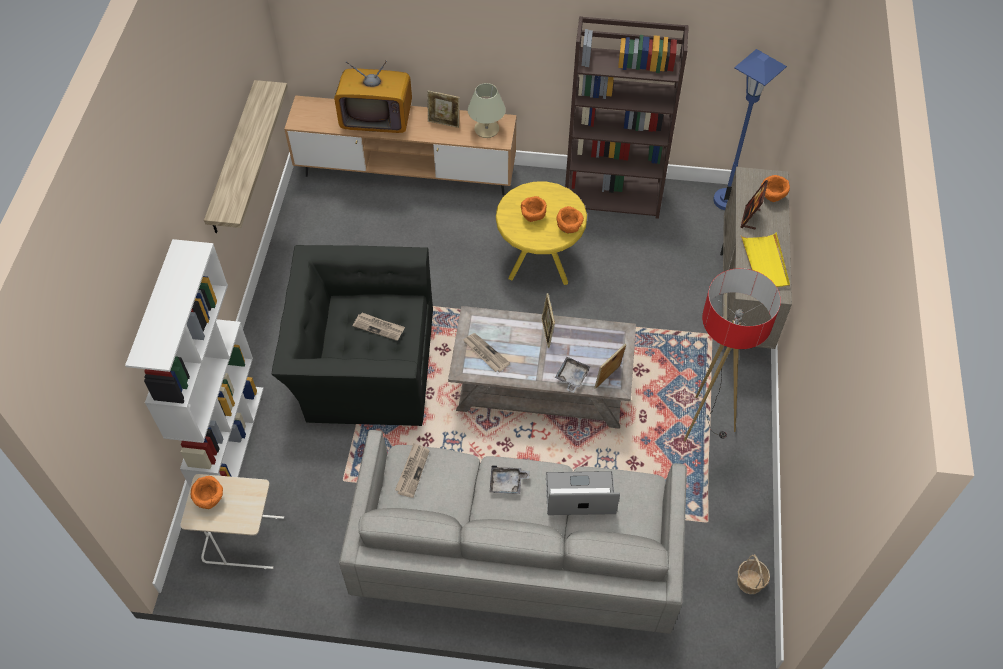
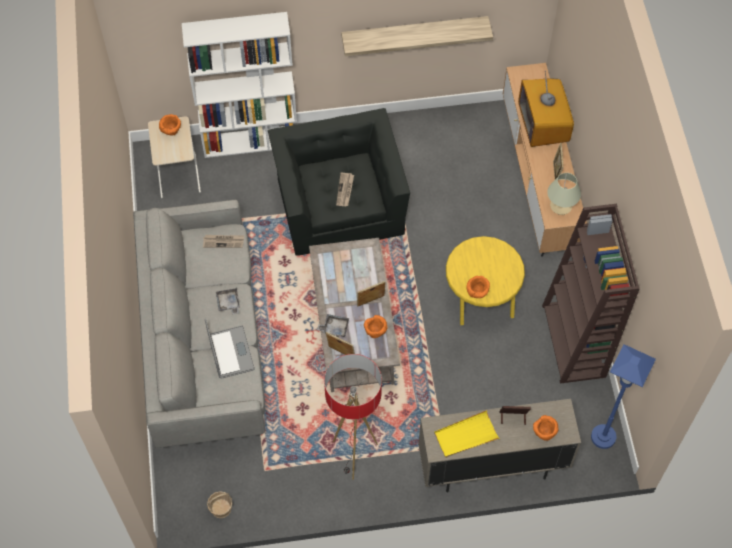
camera: 75 degrees right, 5 degrees up
newspaper [462,333,510,372] -> none
orange bowl [521,196,547,222] -> orange bowl moved to [364,315,387,338]

